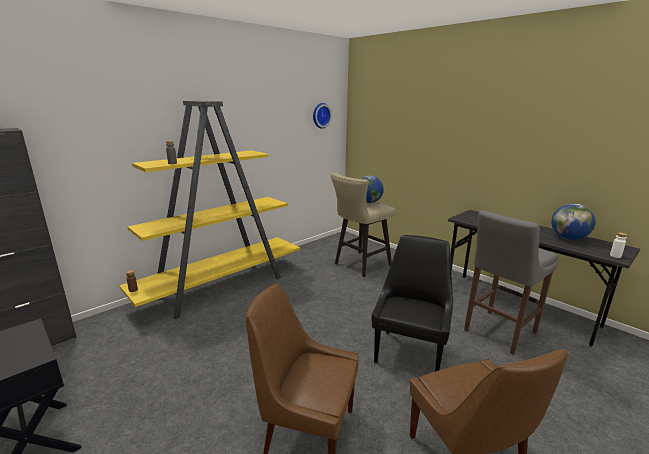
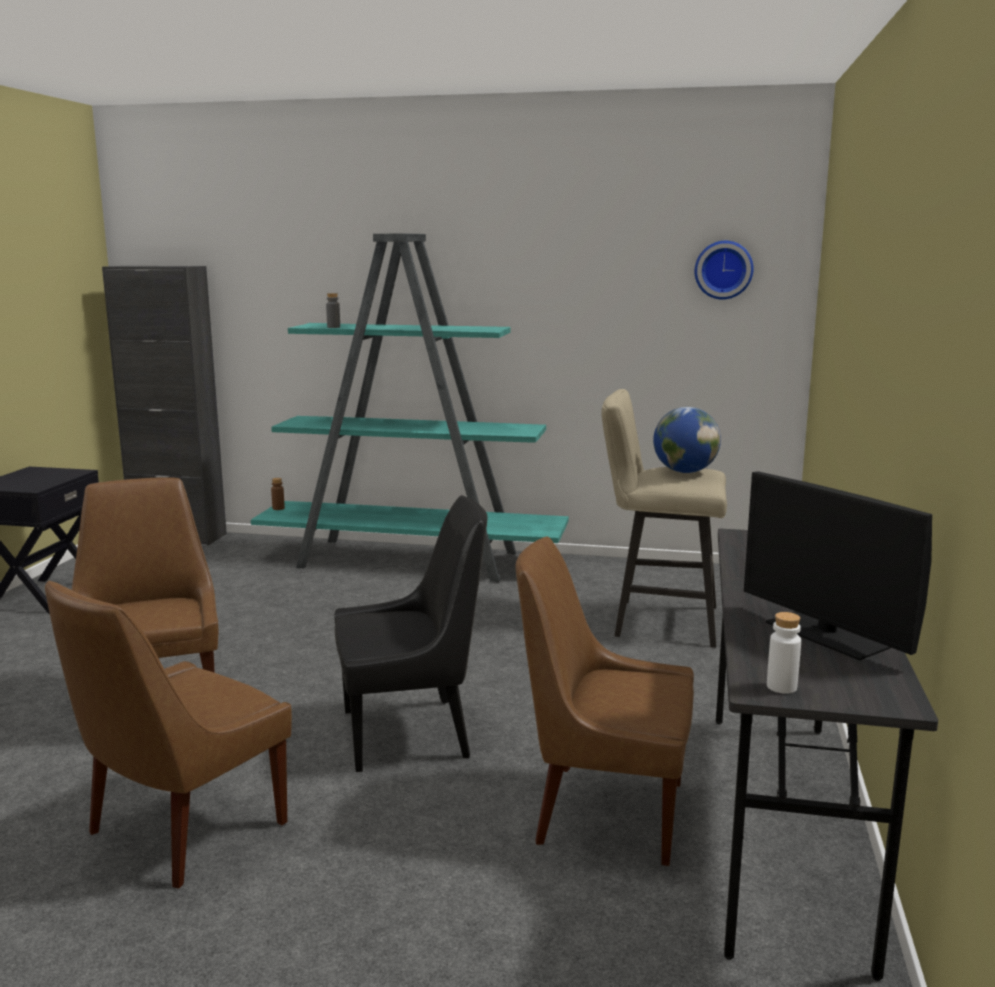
camera: 55 degrees right, 5 degrees down
yellow bookcase [119,101,300,319] -> turquoise bookcase [251,233,569,582]
grey stool [464,210,558,355] -> brown chair [515,536,694,866]
globe [551,204,595,240] -> monitor [744,471,932,661]

